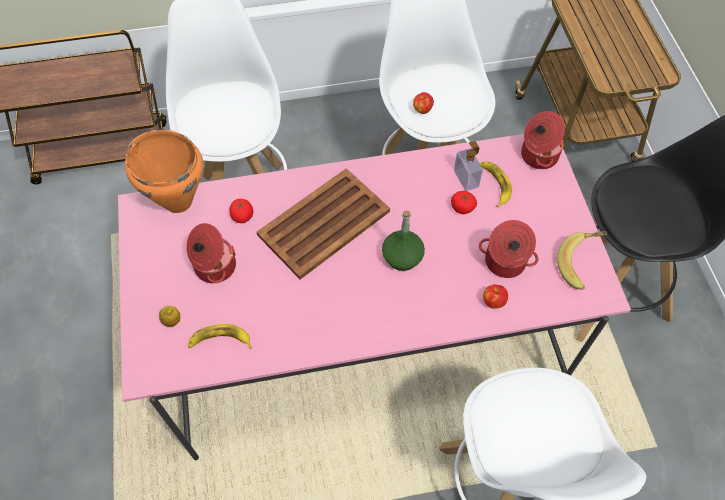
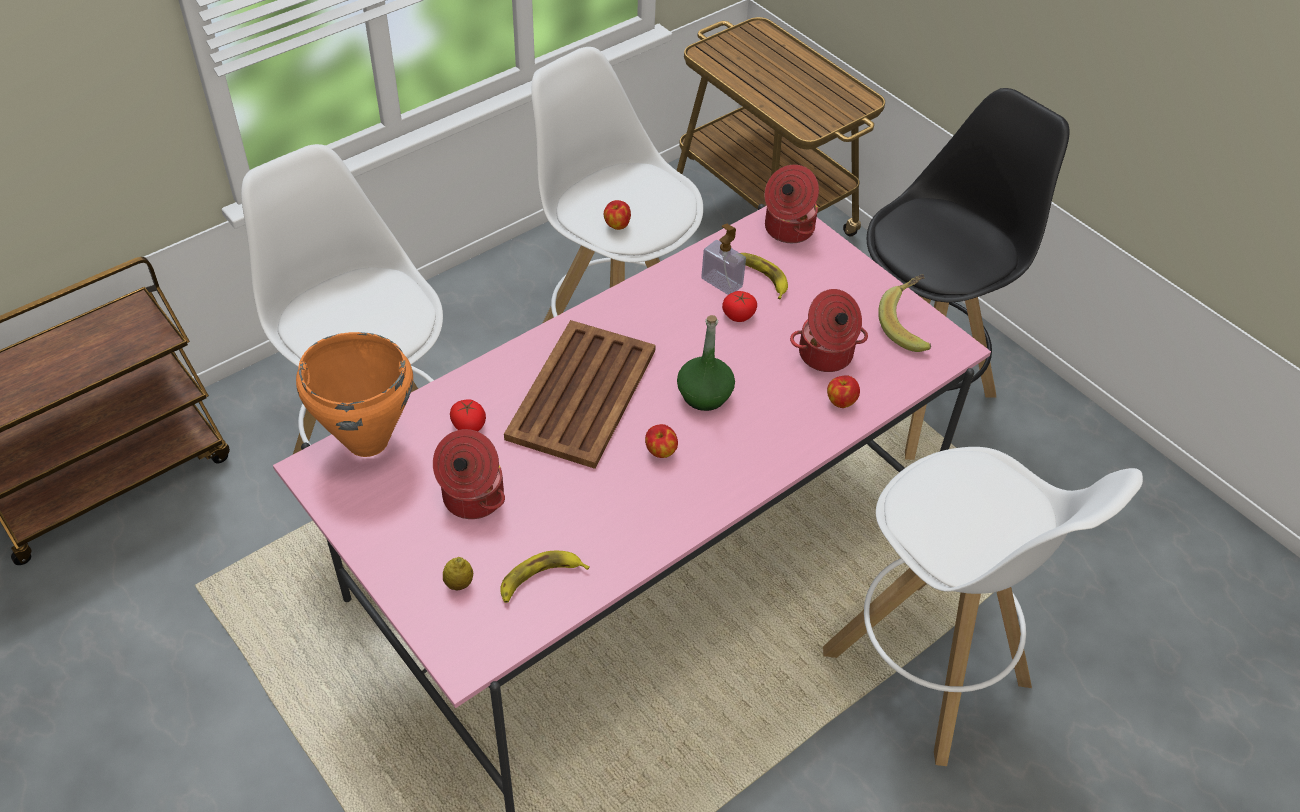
camera: 30 degrees left, 10 degrees down
none -> apple [645,424,678,458]

